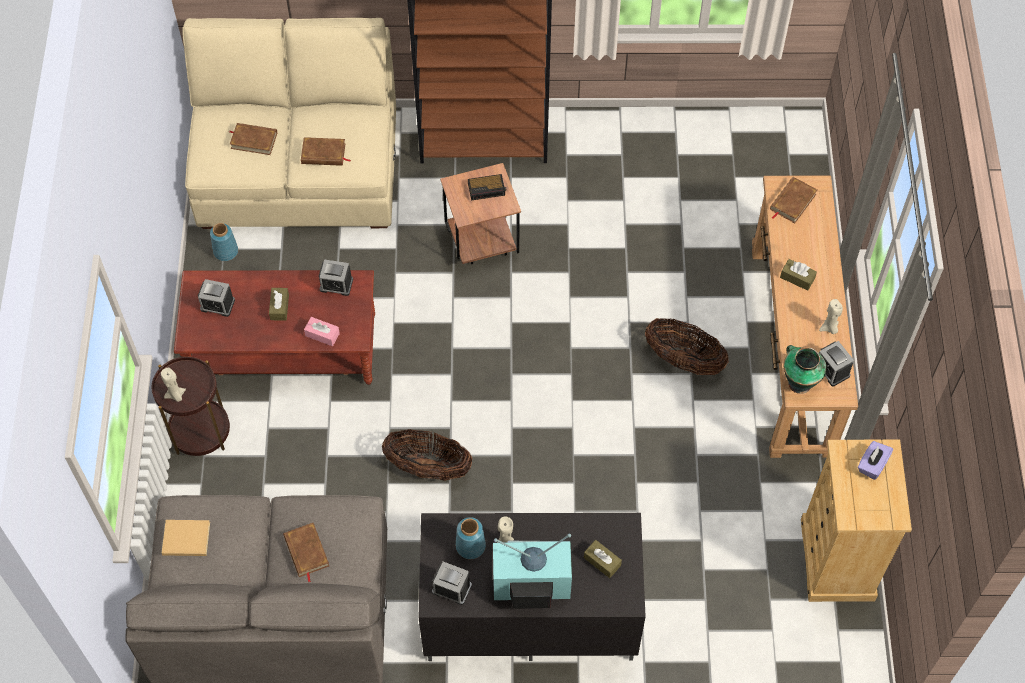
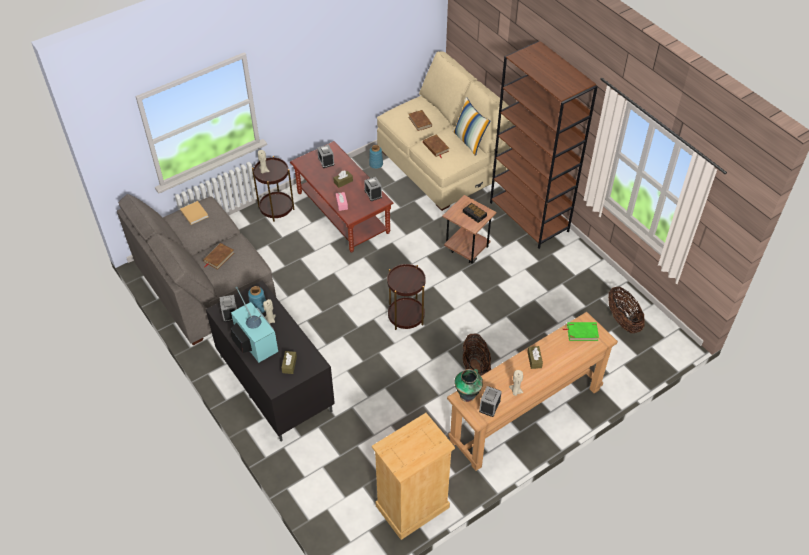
camera: 55 degrees right, 10 degrees down
basket [382,429,472,481] -> basket moved to [608,287,645,333]
brown book [770,177,817,223] -> green book [562,322,599,341]
purple tissue box [858,441,893,480] -> none
none -> brown side table [387,264,426,330]
none -> pillow [453,97,491,156]

